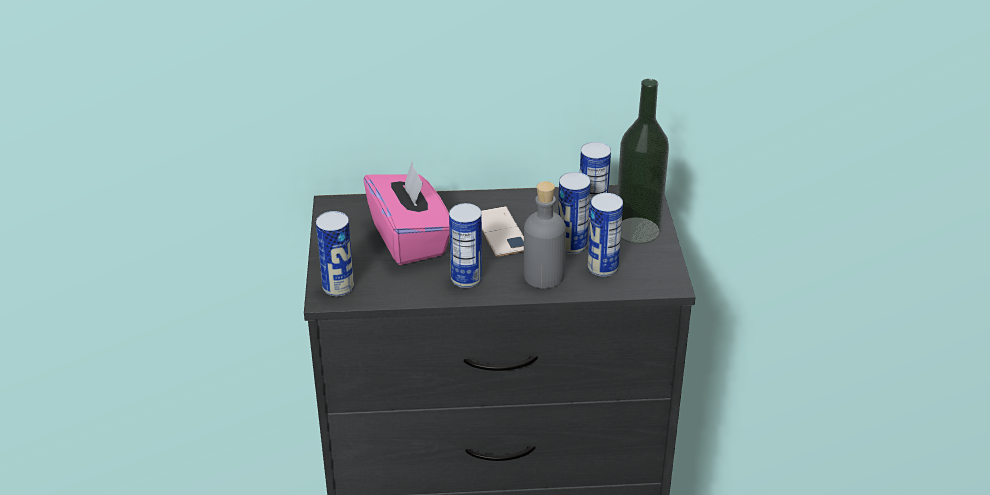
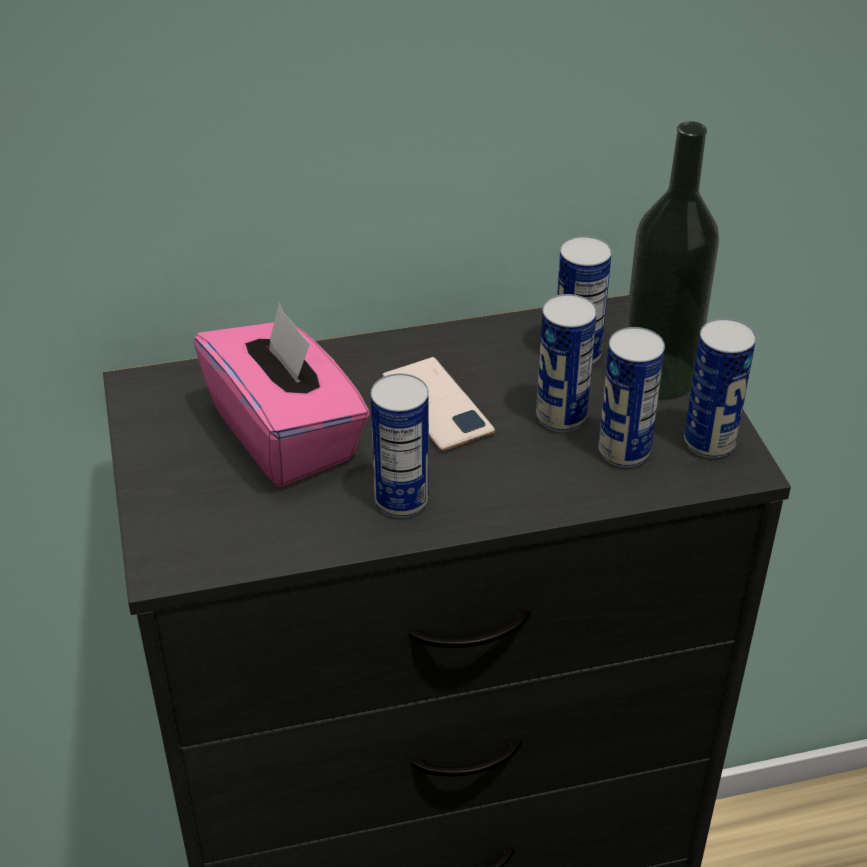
camera: 10 degrees left, 5 degrees up
can [316,211,354,296] -> can moved to [684,318,756,458]
grey bottle [524,181,566,289] -> none

